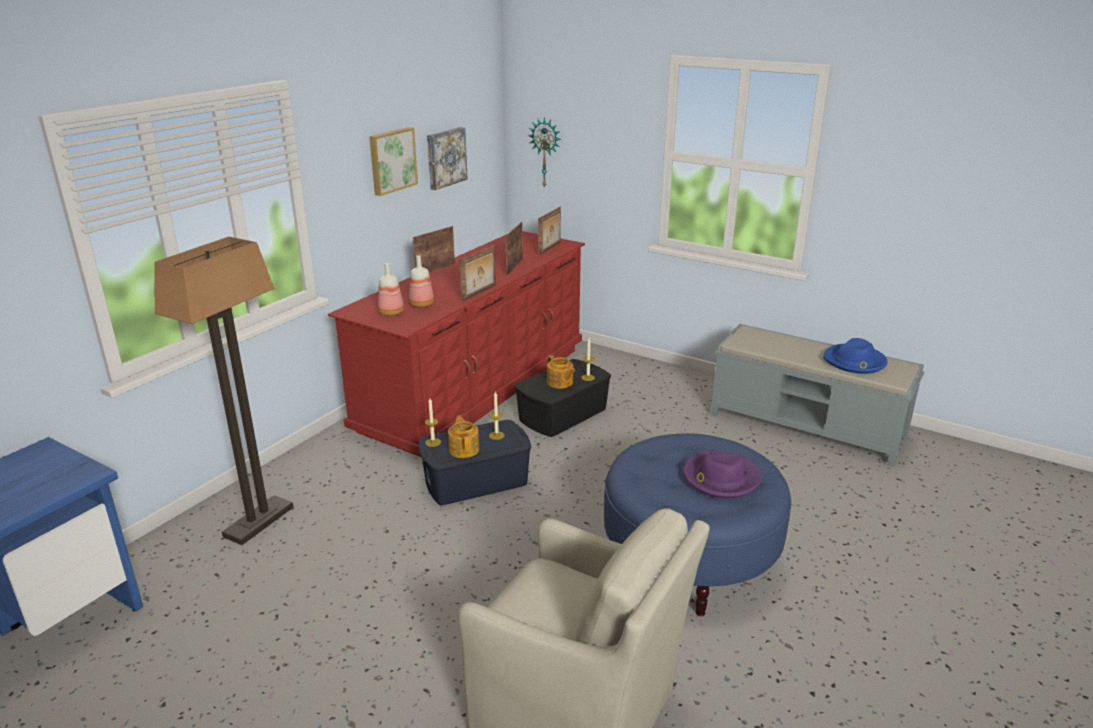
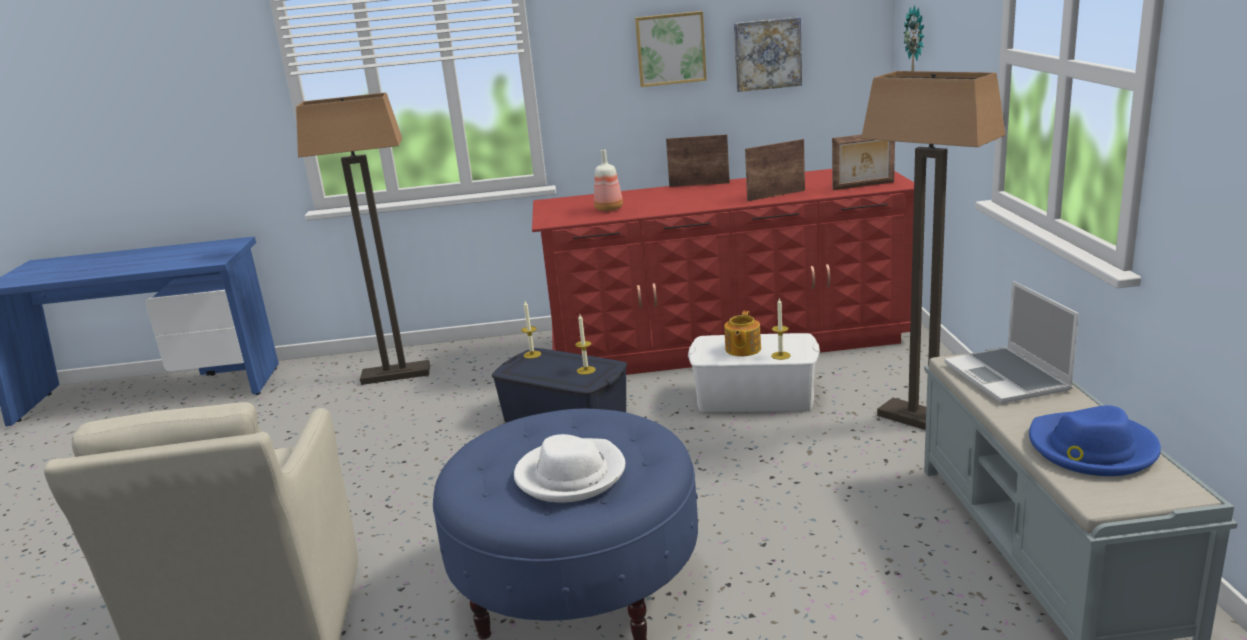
camera: 55 degrees right, 5 degrees down
bottle [378,263,404,316] -> none
teapot [448,415,479,458] -> none
picture frame [459,245,496,301] -> none
black storage box [514,359,611,437] -> white storage box [688,333,820,412]
purple hat [683,451,762,498] -> white hat [514,434,625,503]
none -> floor lamp [861,71,1005,430]
none -> laptop [944,281,1079,404]

